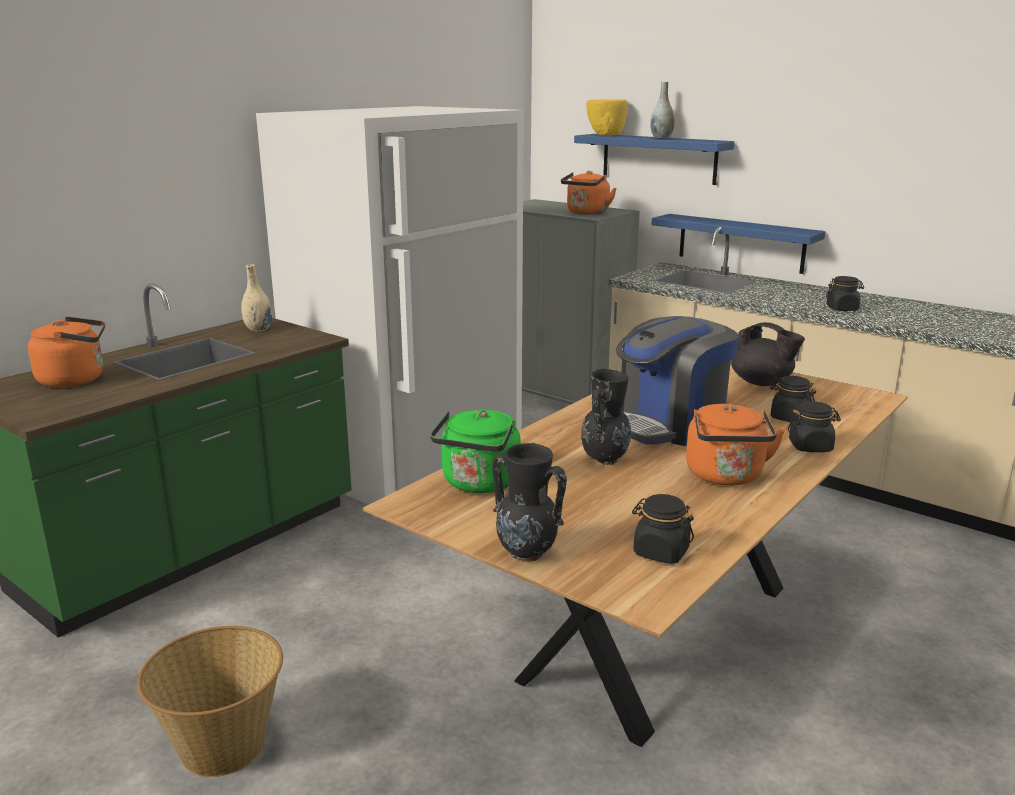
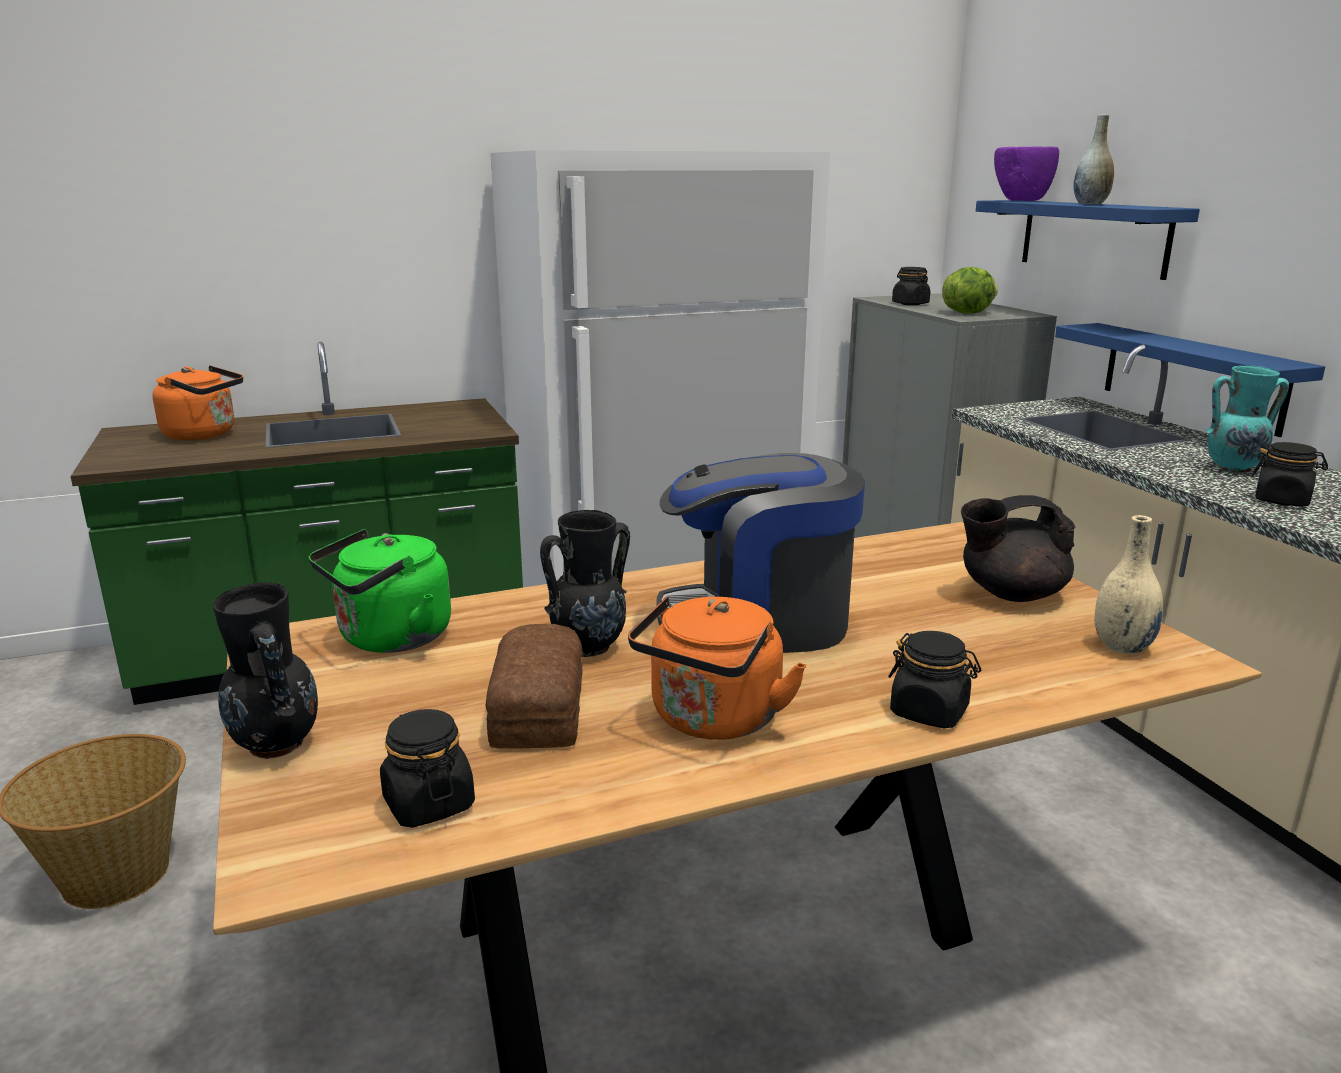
camera: 30 degrees right, 0 degrees up
beige vase [241,264,272,332] -> beige vase moved to [1094,515,1163,655]
orange kettle [561,171,617,215] -> lettuce [942,267,998,314]
yellow bowl [587,99,628,136] -> purple bowl [994,146,1059,201]
black teapot [731,322,805,386] -> black teapot turned 105 degrees clockwise [961,495,1075,602]
black jar [770,376,816,422] -> black jar moved to [892,267,930,305]
none -> bread [485,624,583,749]
none -> turquoise vase [1206,365,1289,473]

